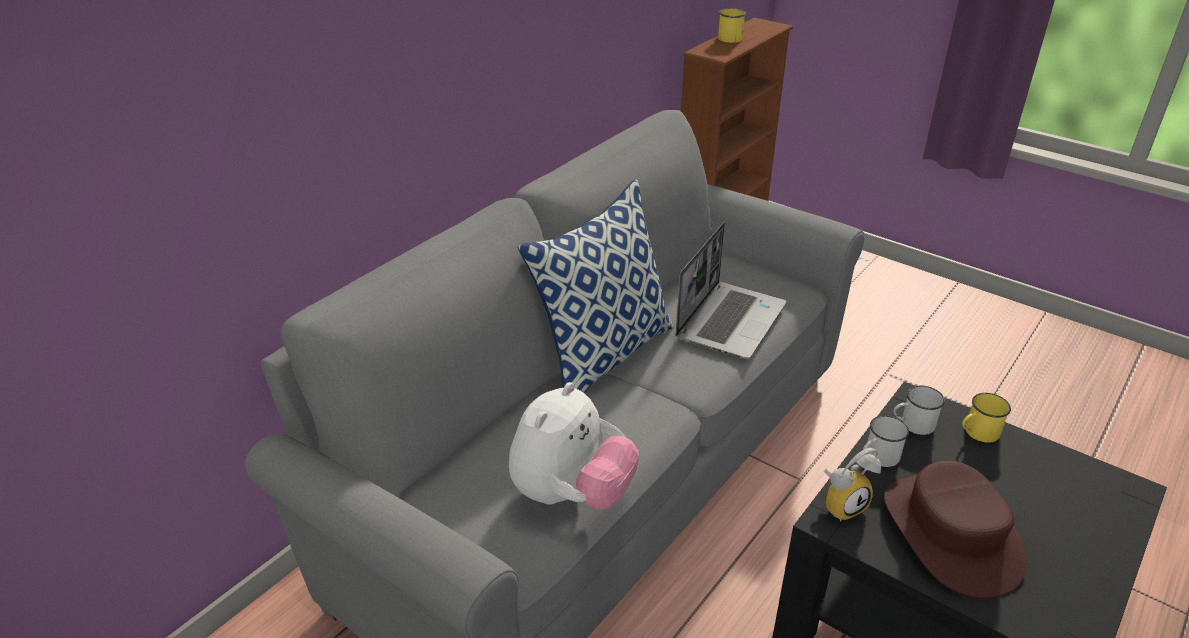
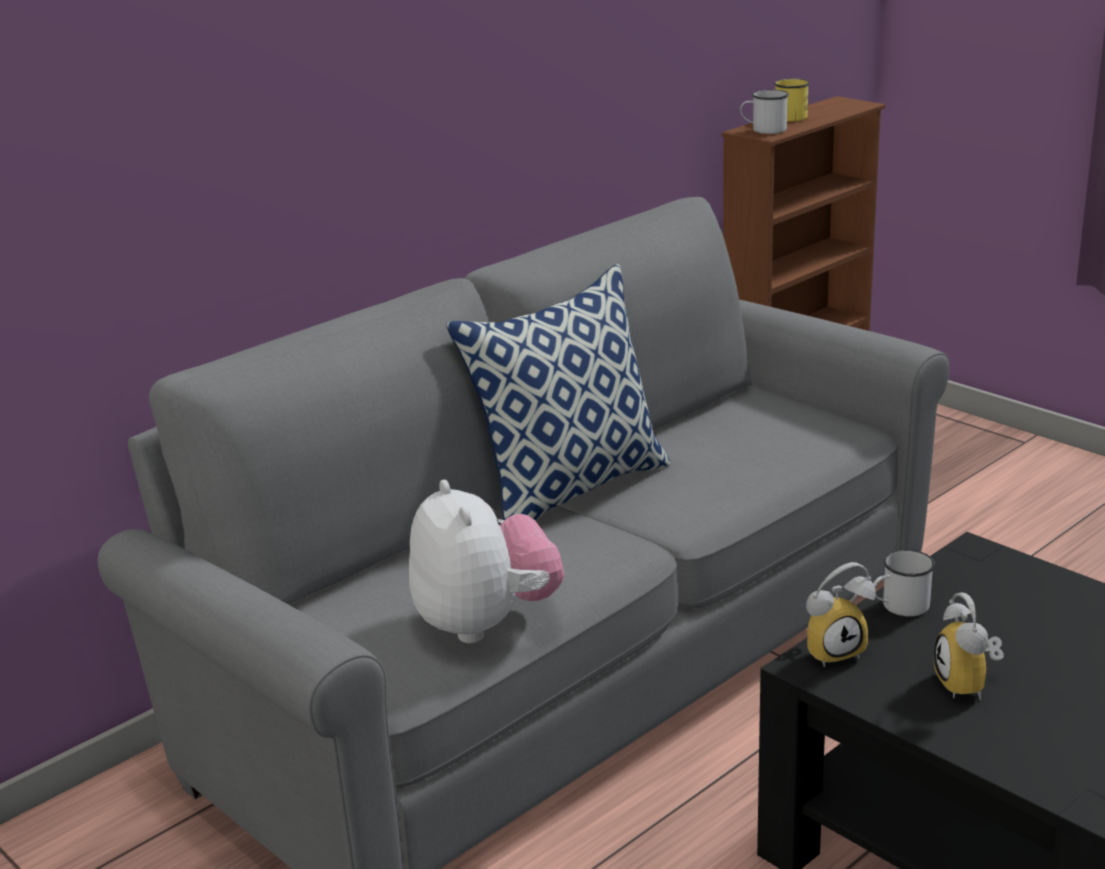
camera: 10 degrees right, 10 degrees down
plush toy [509,382,639,510] -> plush toy turned 60 degrees counterclockwise [409,479,564,643]
laptop [675,222,786,359] -> none
brown hat [884,461,1027,598] -> alarm clock [934,593,1004,701]
white mug [894,386,945,435] -> white mug moved to [740,90,789,134]
yellow mug [962,393,1011,443] -> none

